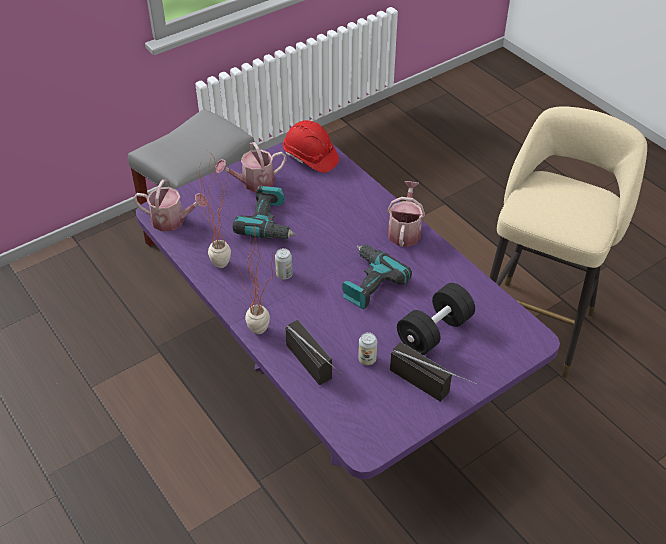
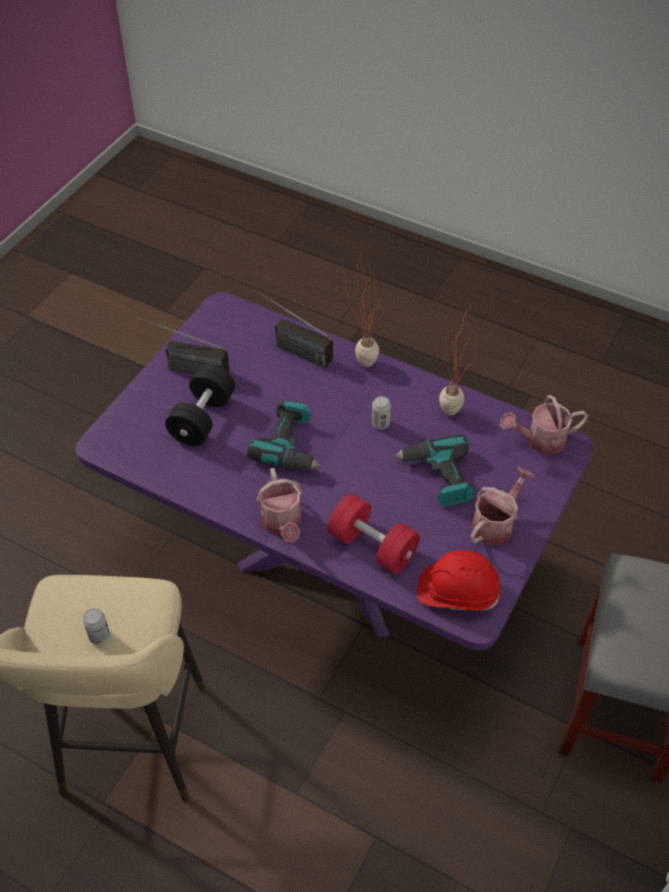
camera: 155 degrees right, 5 degrees up
can [358,332,377,365] -> can moved to [83,608,110,644]
none -> red dumbbell [327,493,420,574]

